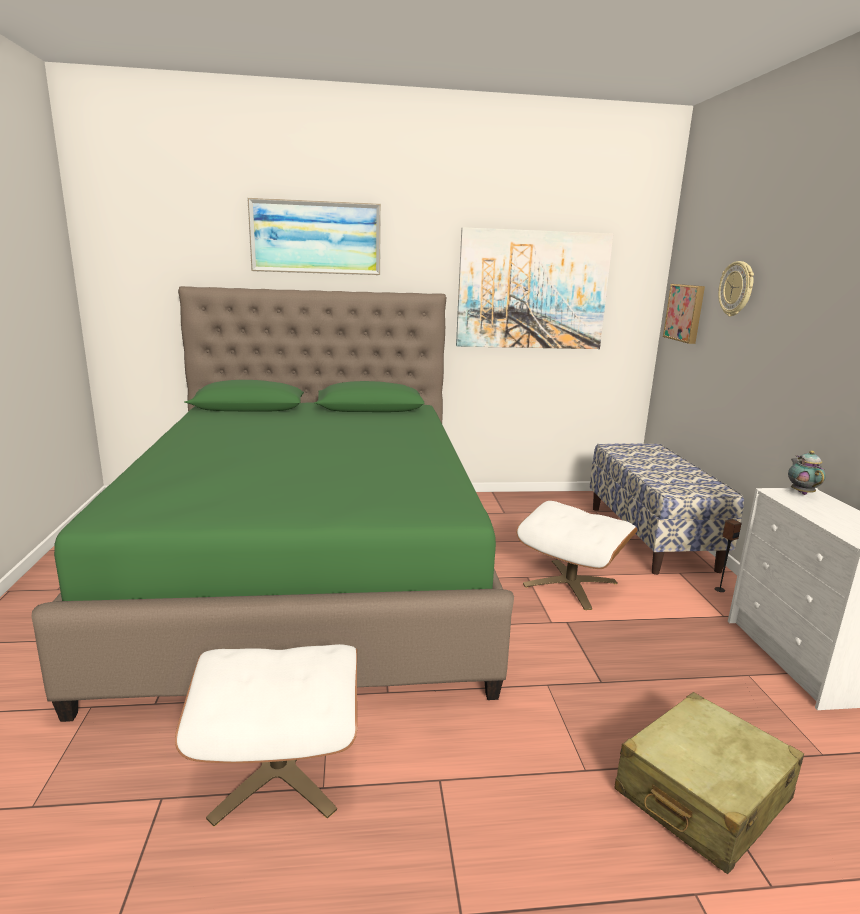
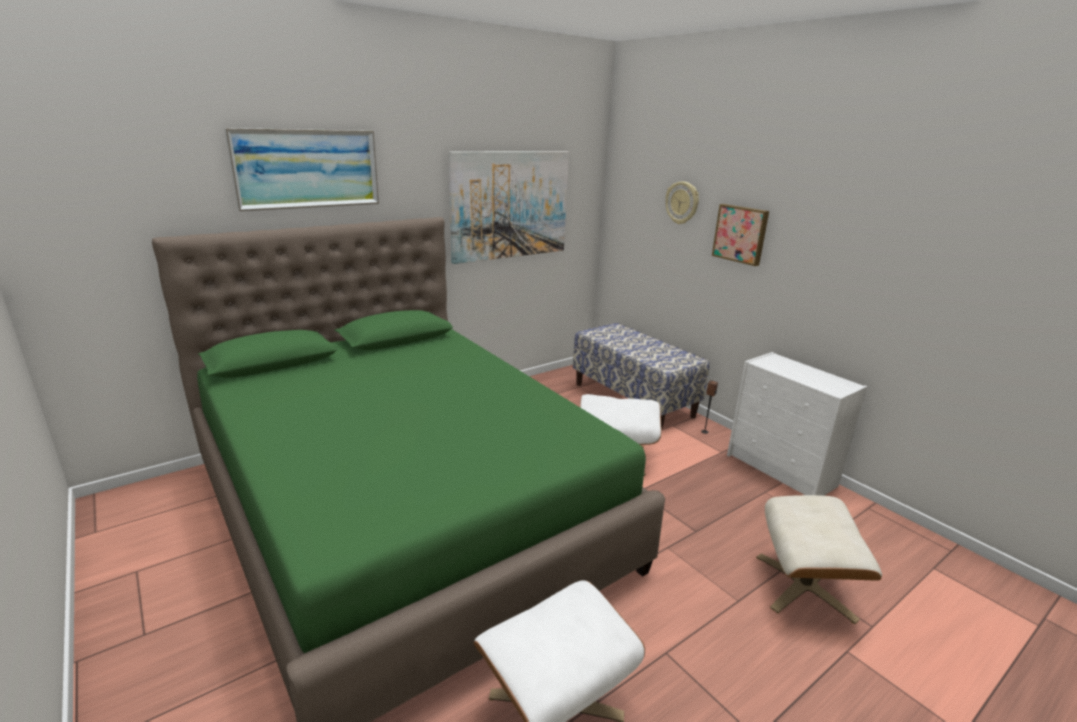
camera: 30 degrees left, 5 degrees up
beige suitcase [614,692,804,874] -> beige ottoman [756,495,882,624]
picture [663,284,705,344] -> picture moved to [712,204,769,266]
teapot [788,450,825,495] -> none

